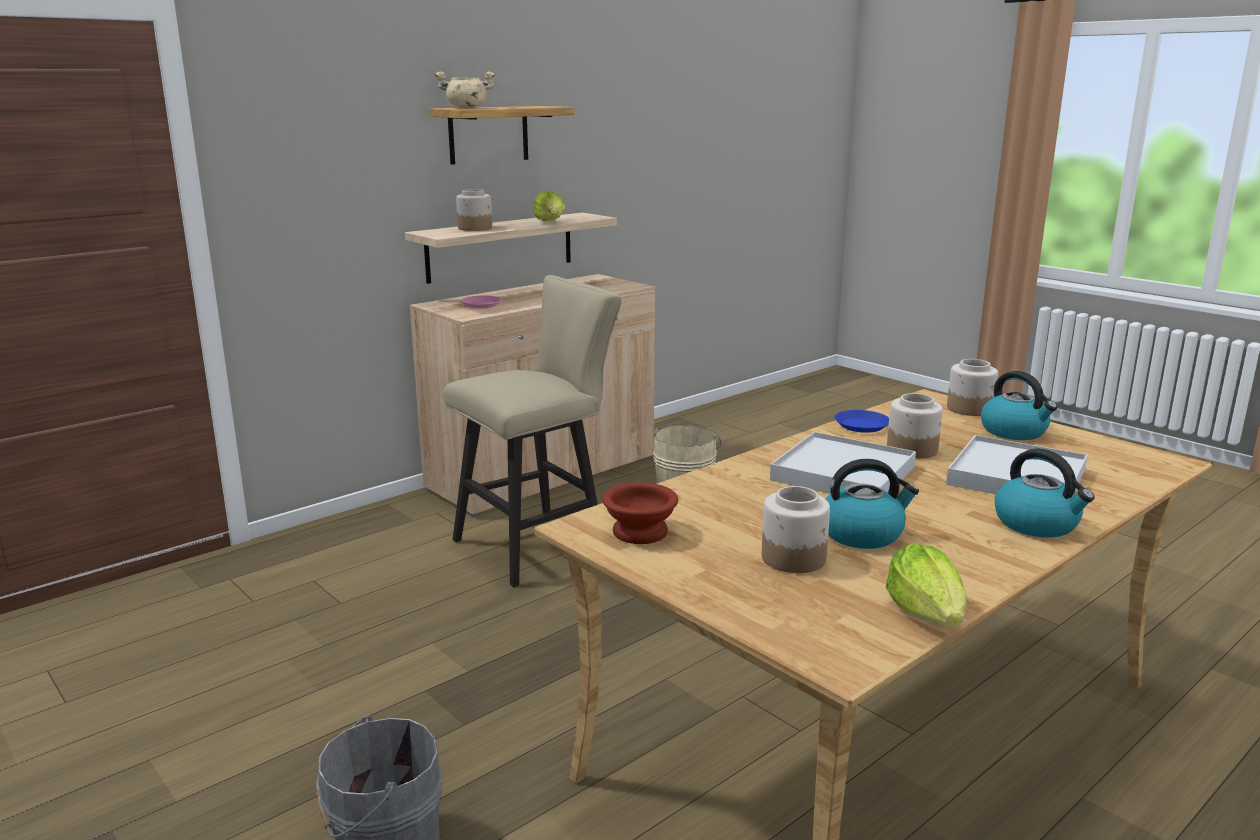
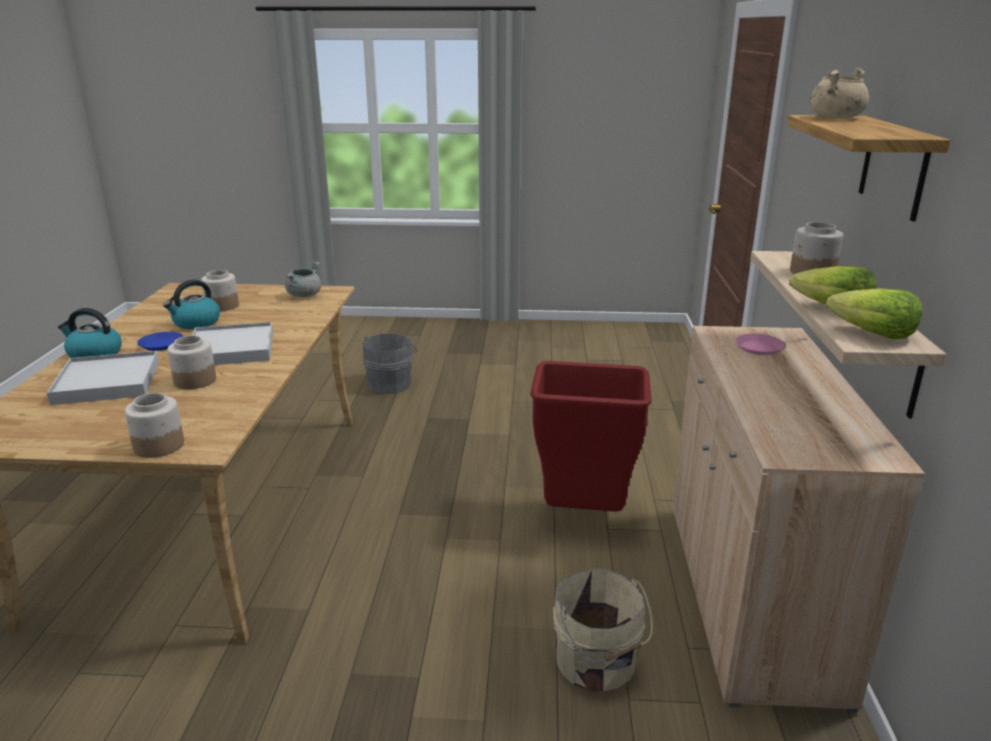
camera: 135 degrees right, 5 degrees up
beige stool [443,275,622,587] -> red trash can [530,361,651,512]
brown bowl [603,482,678,544] -> grey cooking pot [285,261,321,297]
blue plate [835,410,889,433] -> blue plate moved to [137,332,183,351]
lettuce [886,543,967,626] -> lettuce moved to [826,288,923,339]
kettle [981,371,1057,440] -> none

